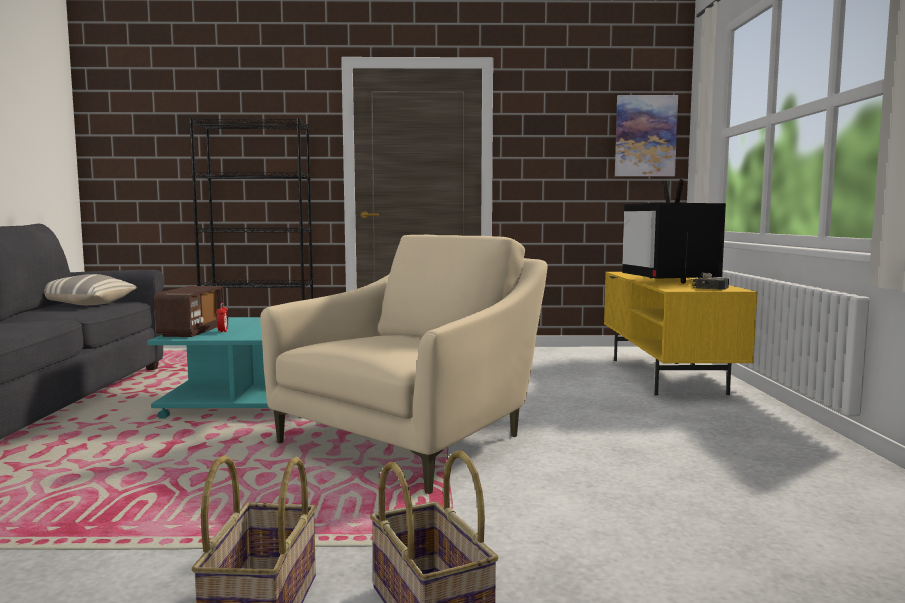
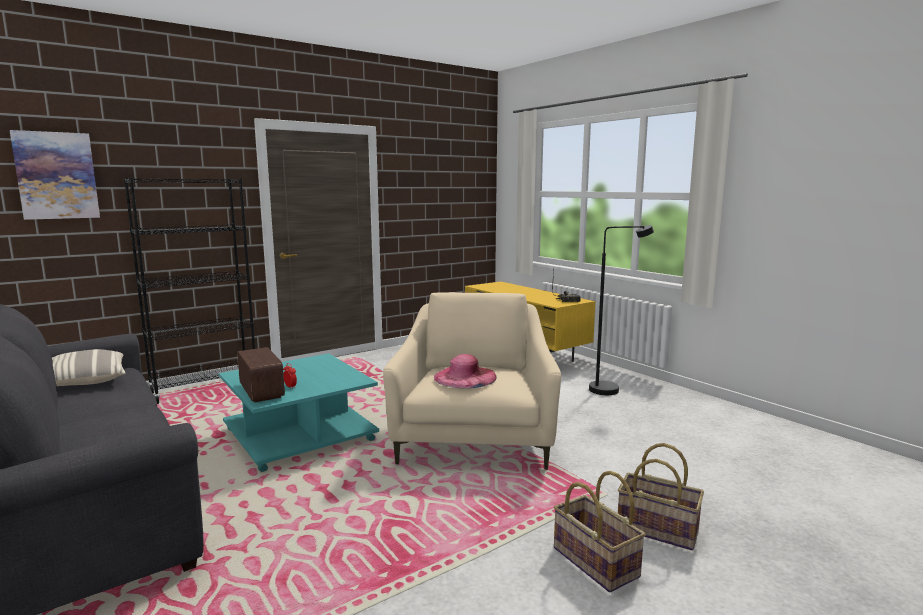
camera: 35 degrees left, 5 degrees up
picture [615,95,678,176] -> picture moved to [10,130,100,220]
television [622,179,726,284] -> none
none -> pink hat [434,354,497,388]
none -> black floor lamp [589,225,654,395]

